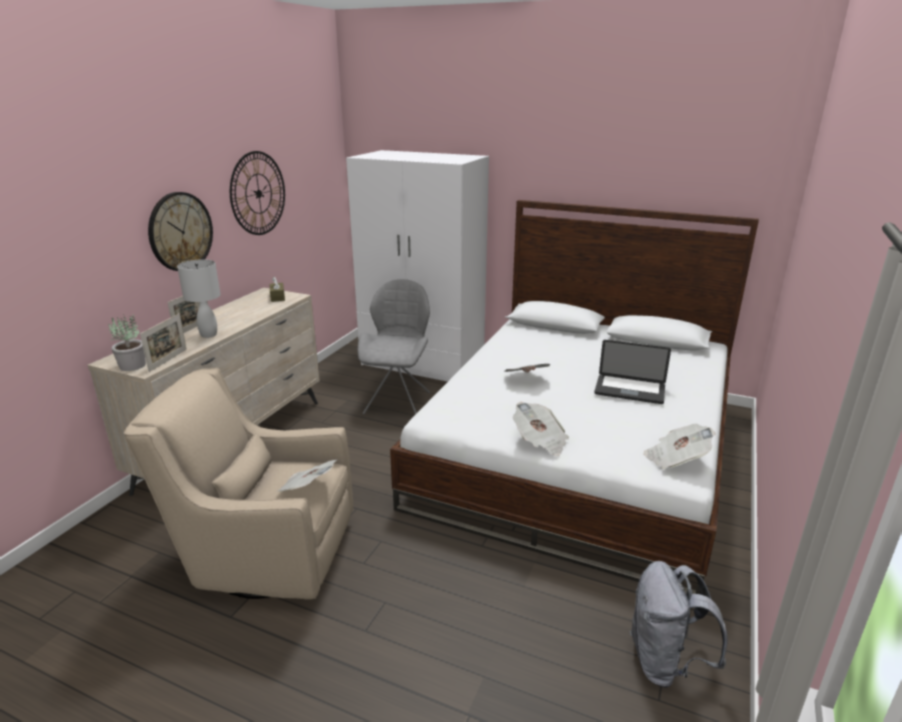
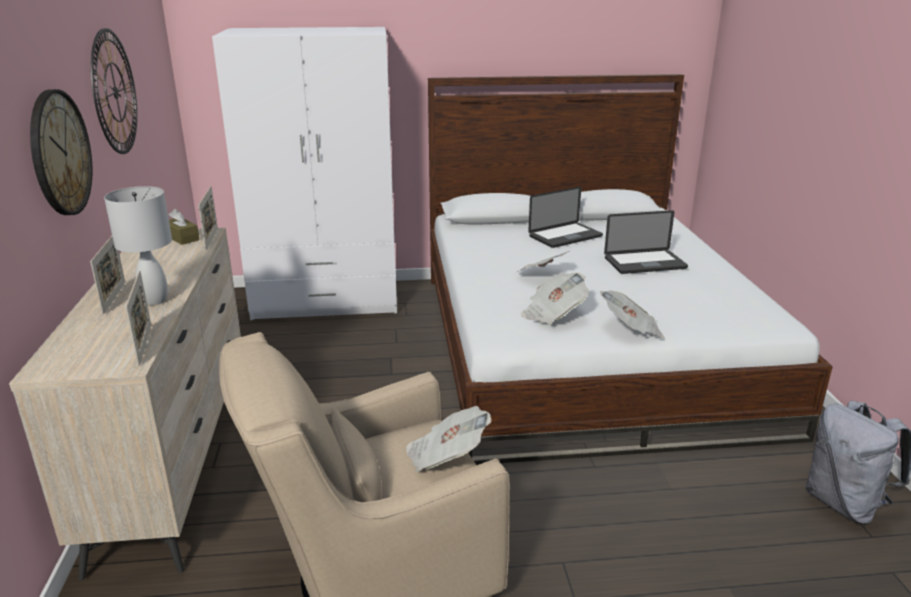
camera: 30 degrees left, 0 degrees up
potted plant [108,314,146,371] -> none
grey chair [358,279,430,415] -> none
newspaper [643,424,716,469] -> newspaper moved to [521,273,589,324]
none -> picture frame [198,186,218,250]
none -> laptop [528,187,603,248]

